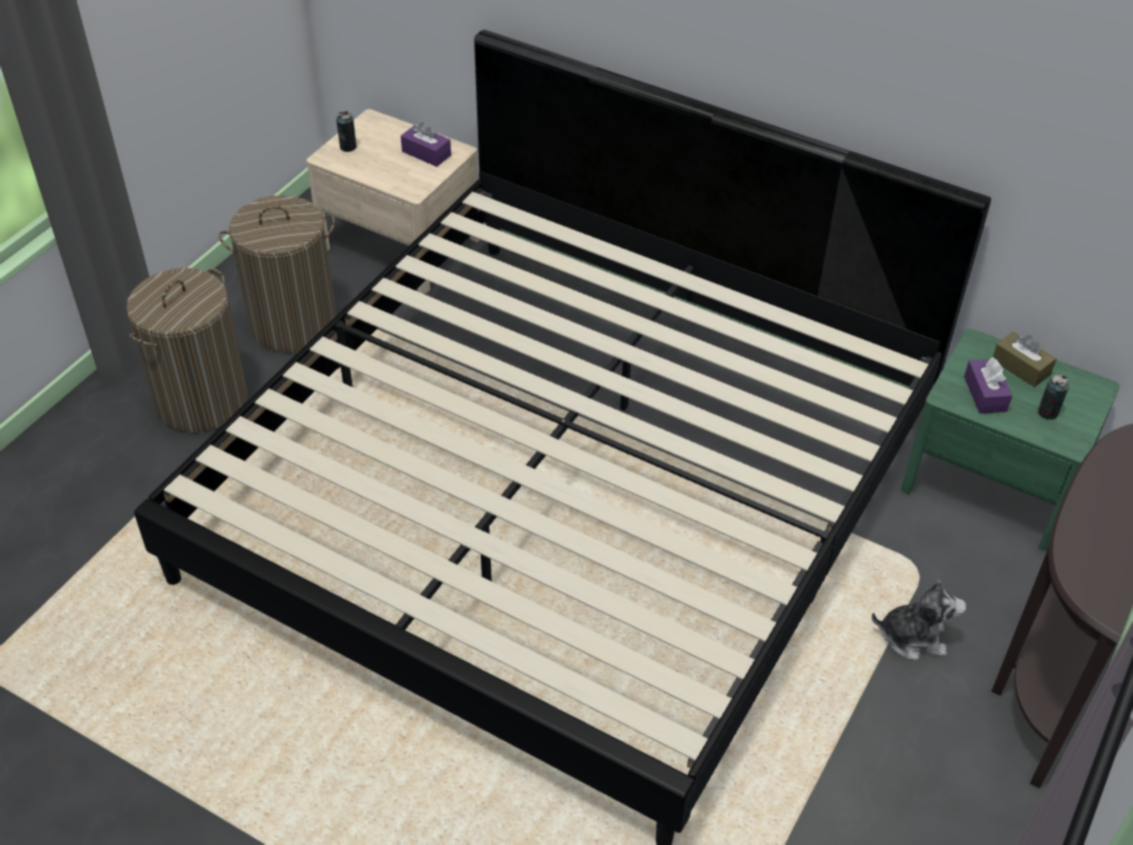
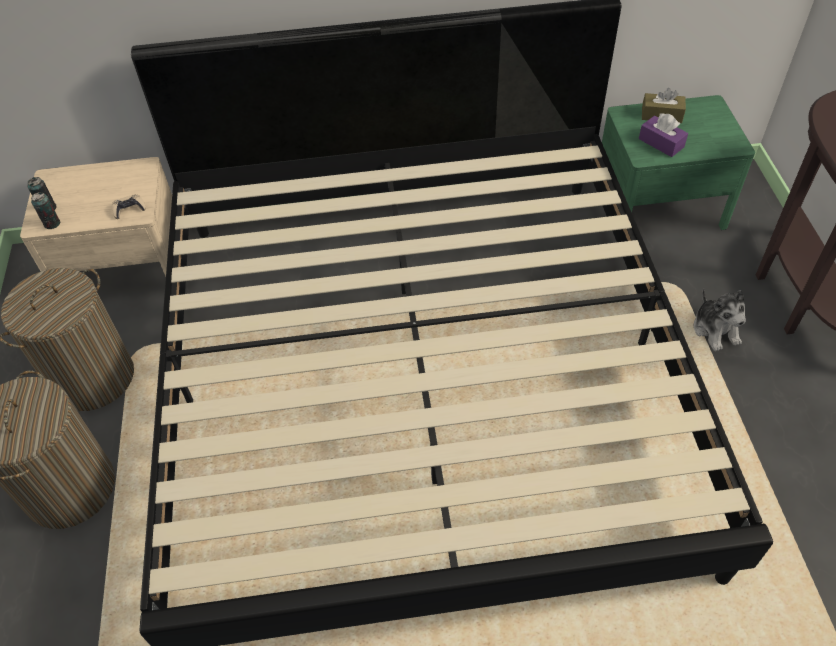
camera: 35 degrees left, 5 degrees up
purple tissue box [401,122,451,167] -> none
plush toy [872,580,967,660] -> plush toy turned 105 degrees clockwise [694,288,746,351]
can [1037,375,1069,420] -> can moved to [31,192,60,229]
none -> beige game controller [112,194,146,219]

